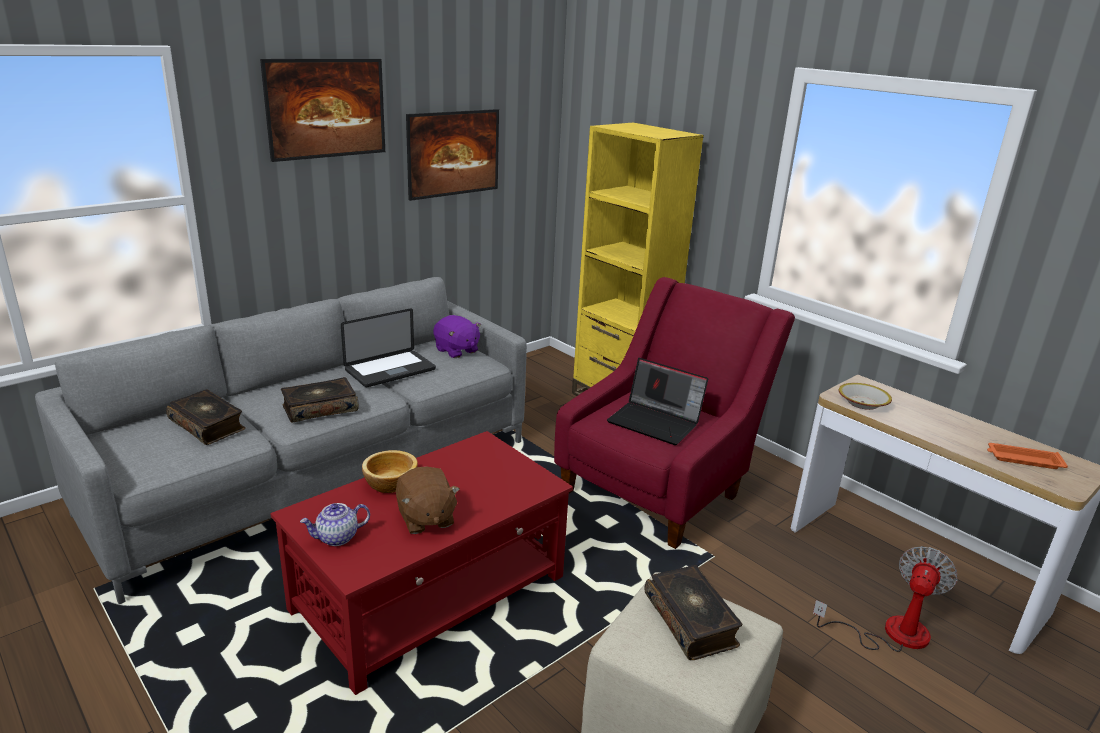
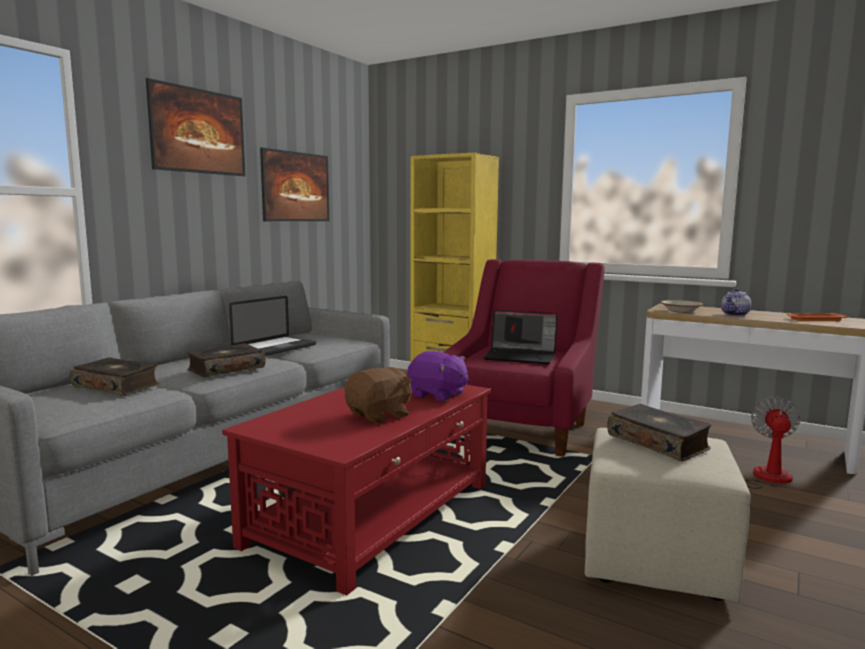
camera: 15 degrees left, 15 degrees down
teapot [300,503,370,546] -> teapot moved to [721,288,751,316]
bowl [362,450,418,493] -> none
brown plush toy [395,467,460,534] -> brown plush toy turned 90 degrees counterclockwise [344,367,412,424]
purple plush toy [433,315,481,358] -> purple plush toy moved to [407,351,469,402]

